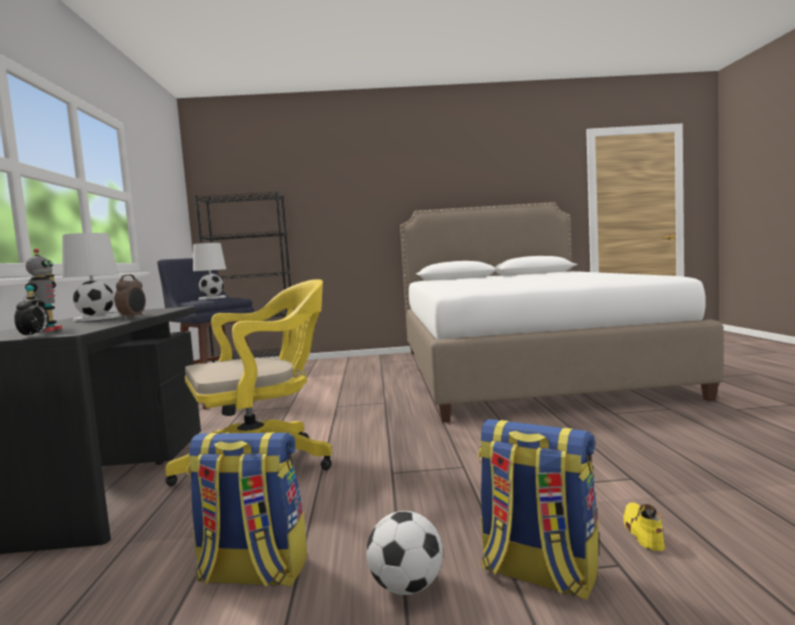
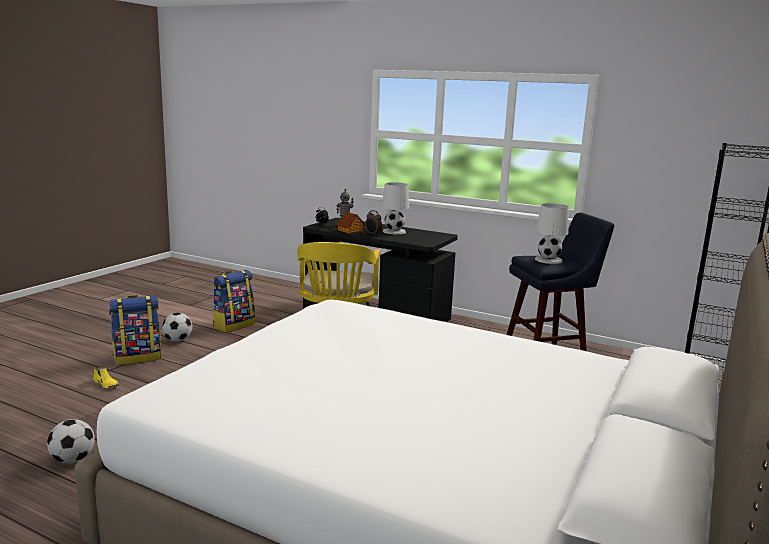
camera: 120 degrees right, 10 degrees up
none -> football [47,419,95,464]
none -> toy house [336,212,365,234]

